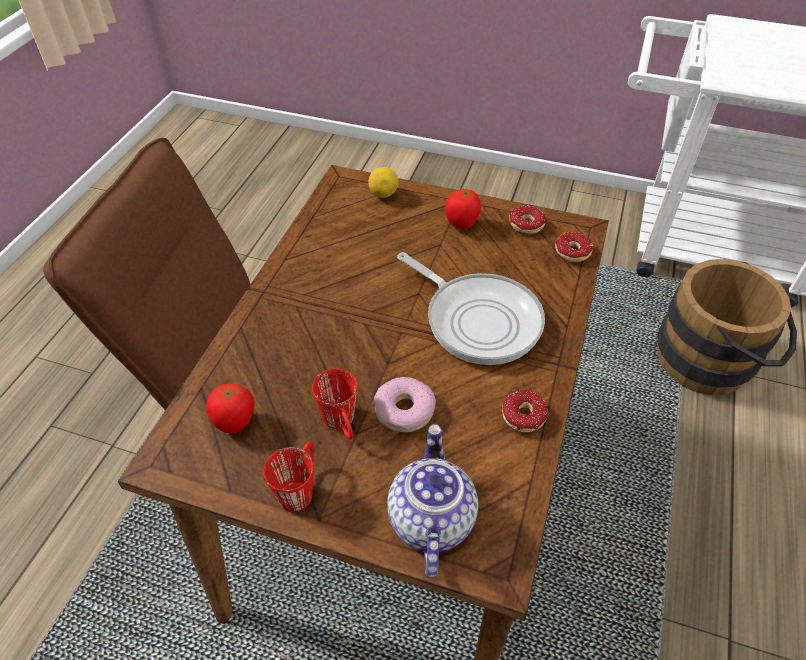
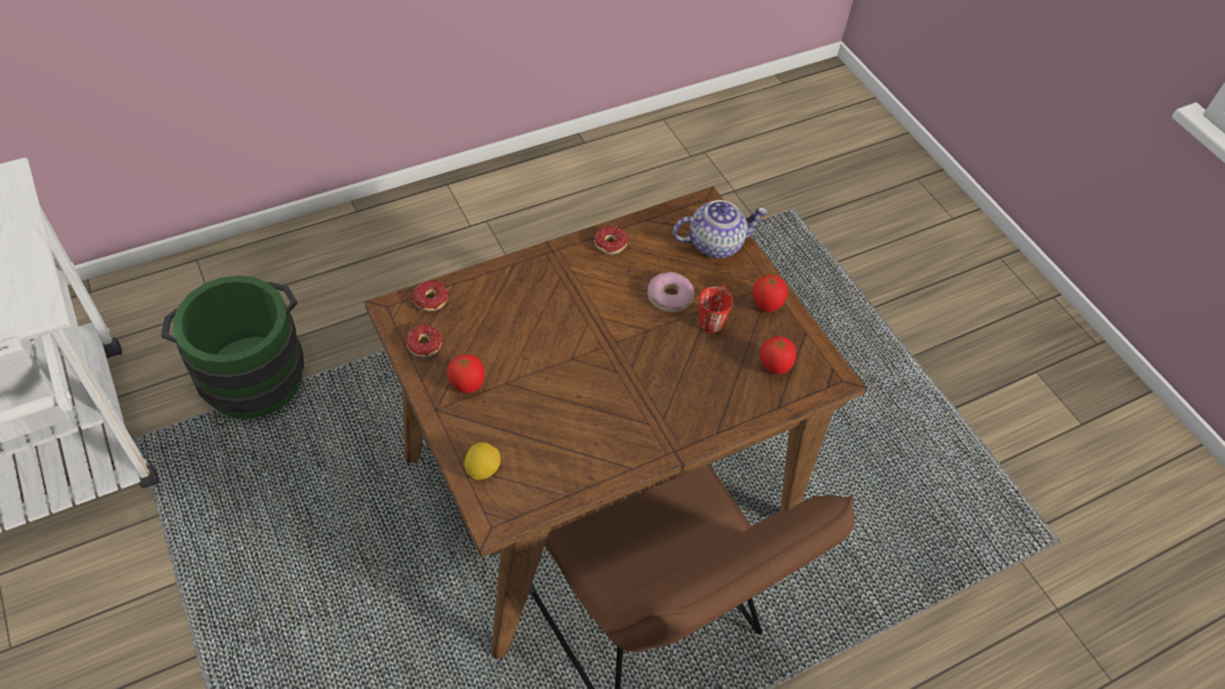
camera: 140 degrees left, 5 degrees up
red mug [264,441,314,512] -> tomato [753,275,787,312]
teapot [387,424,478,578] -> teapot turned 150 degrees counterclockwise [673,200,768,258]
frying pan [397,252,545,365] -> none
brown bucket [657,259,797,395] -> green bucket [161,276,304,419]

